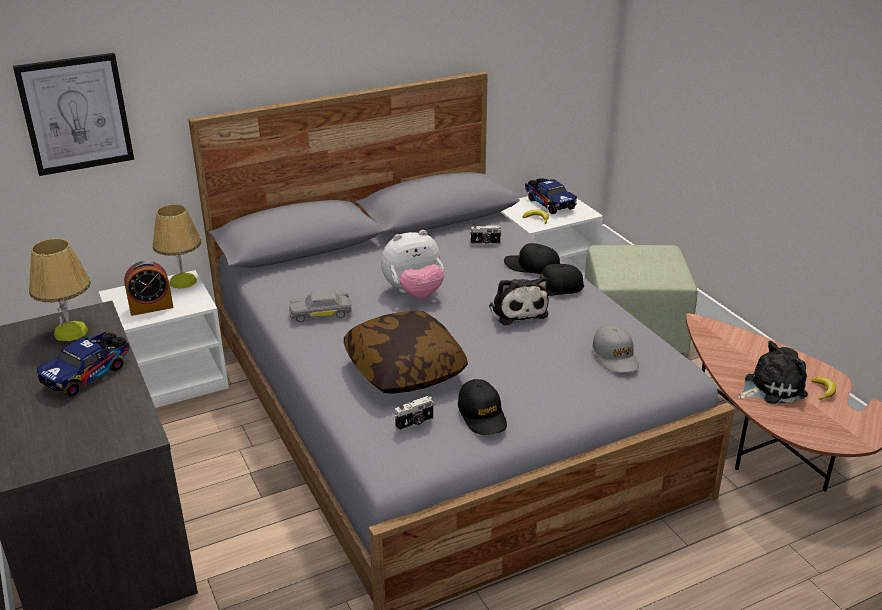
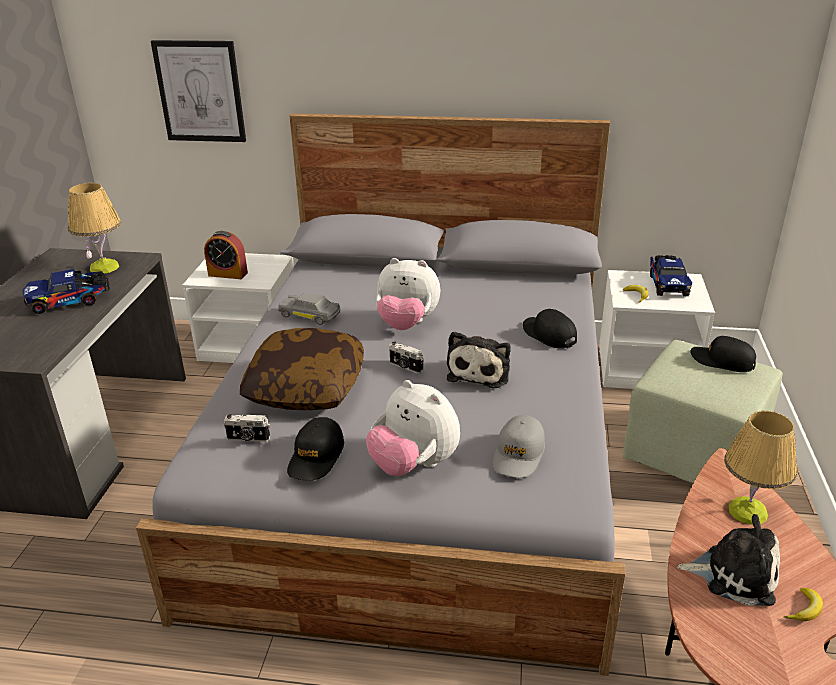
camera: 35 degrees right, 0 degrees up
table lamp [153,204,201,289] -> table lamp moved to [724,411,797,525]
camera [470,225,502,244] -> camera moved to [389,341,423,374]
black cap [531,264,584,296] -> black cap moved to [690,336,756,372]
none -> plush toy [366,380,460,476]

